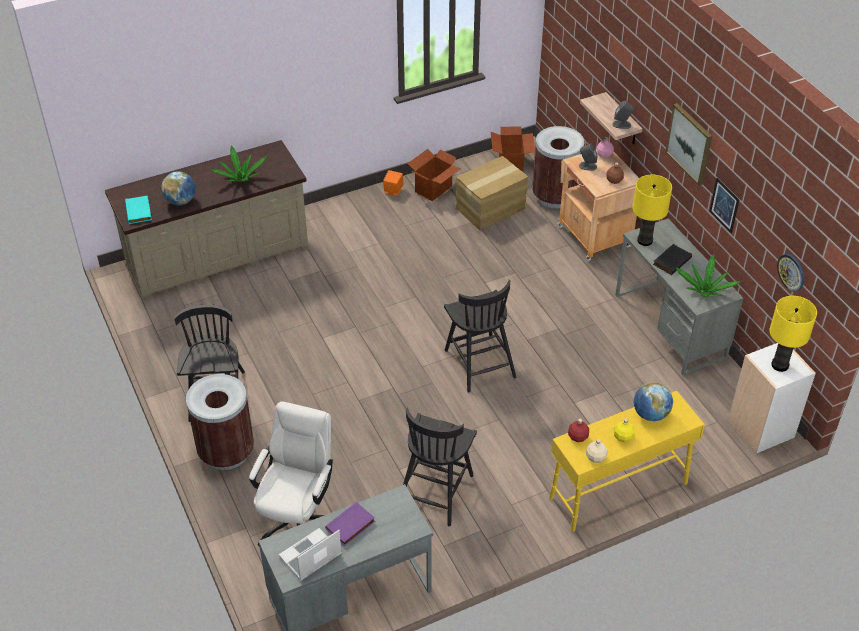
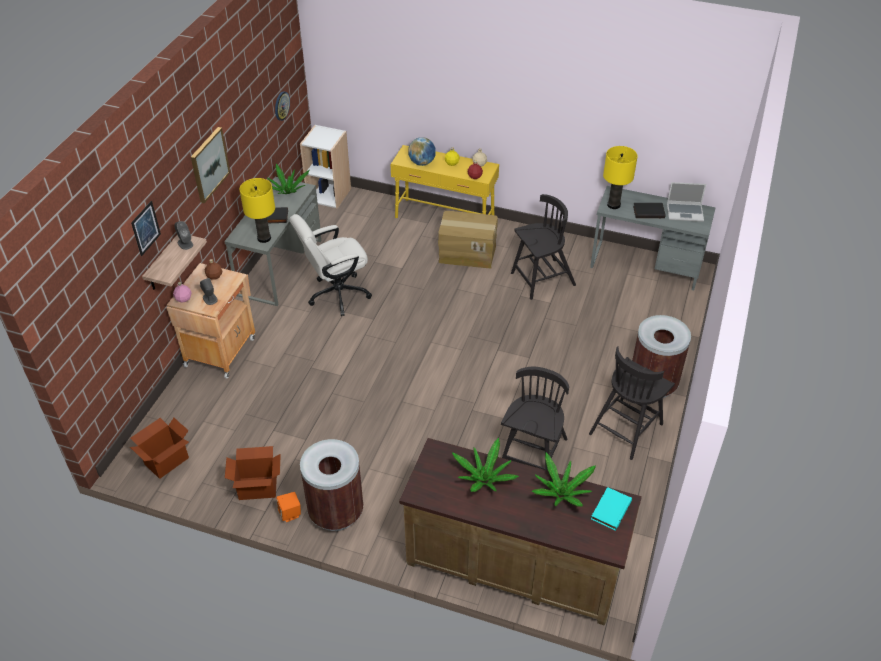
camera: 135 degrees left, 0 degrees up
globe [161,171,196,205] -> potted plant [532,452,596,507]
white office chair [249,401,333,546] -> white office chair moved to [289,214,372,316]
purple book [325,502,375,546] -> black book [633,203,666,218]
black chair [444,280,516,392] -> black chair moved to [501,367,569,471]
cardboard box [455,156,528,230] -> cardboard box moved to [438,211,498,268]
brown trash can [532,126,584,208] -> brown trash can moved to [300,439,363,531]
picture [709,178,739,233] -> picture moved to [131,201,161,256]
yellow table lamp [770,296,817,372] -> yellow table lamp moved to [603,146,638,209]

